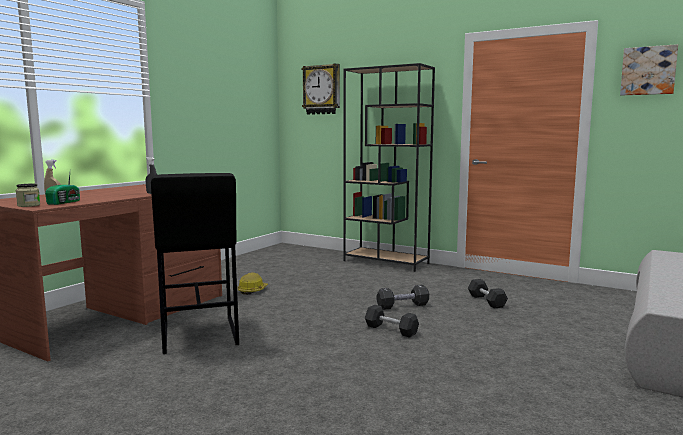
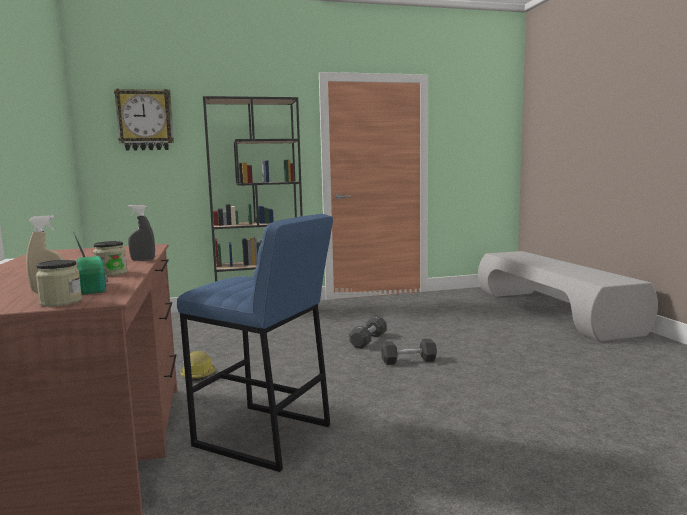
camera: 45 degrees left, 0 degrees up
black stool [151,173,239,354] -> blue stool [177,214,333,472]
black dumbbell [468,279,508,309] -> none
picture [620,44,678,95] -> none
none -> jar [93,241,127,276]

